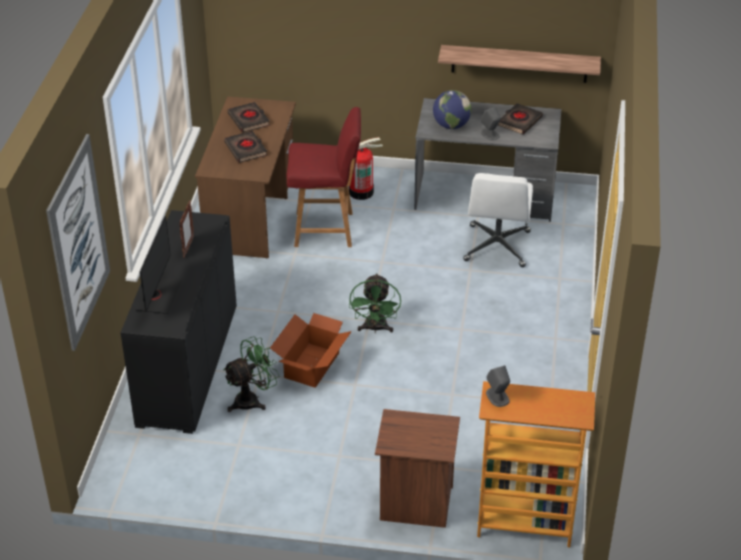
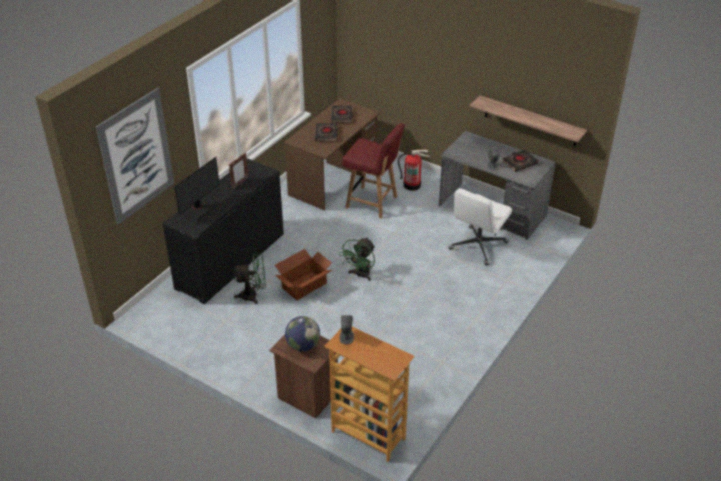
camera: 25 degrees right, 0 degrees up
globe [433,90,472,129] -> globe moved to [285,316,320,351]

